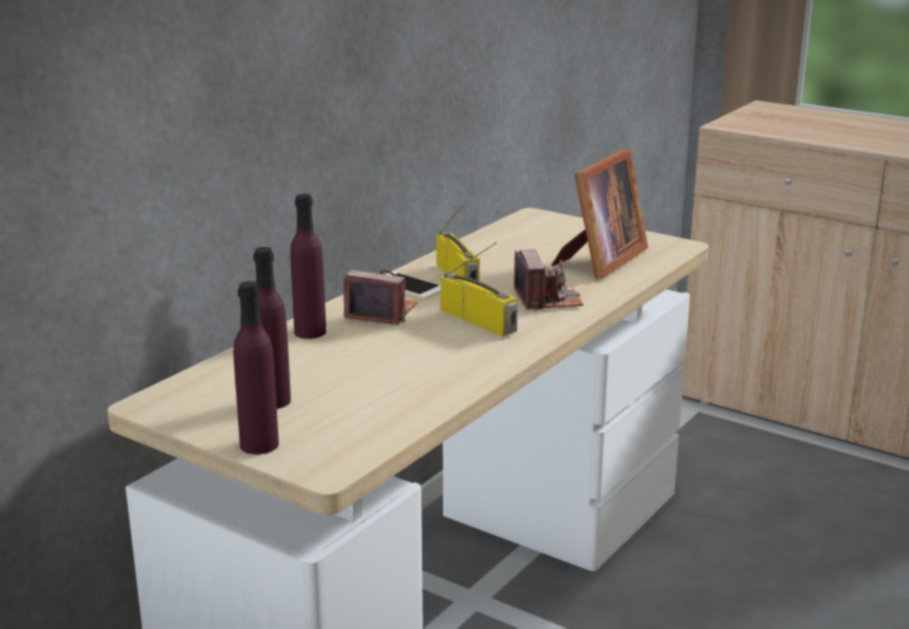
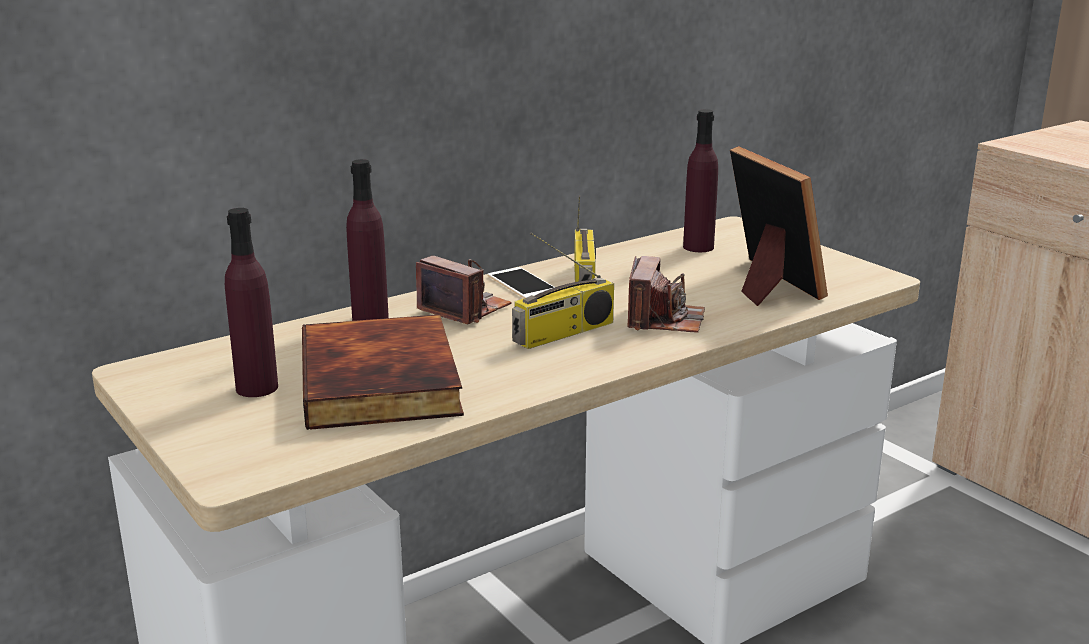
camera: 20 degrees right, 0 degrees up
purple bottle [233,281,279,454] -> purple bottle moved to [683,109,718,252]
radio [440,242,518,337] -> radio turned 75 degrees clockwise [512,232,614,349]
picture frame [552,149,648,279] -> picture frame turned 75 degrees counterclockwise [730,146,828,306]
none -> book [302,314,464,430]

